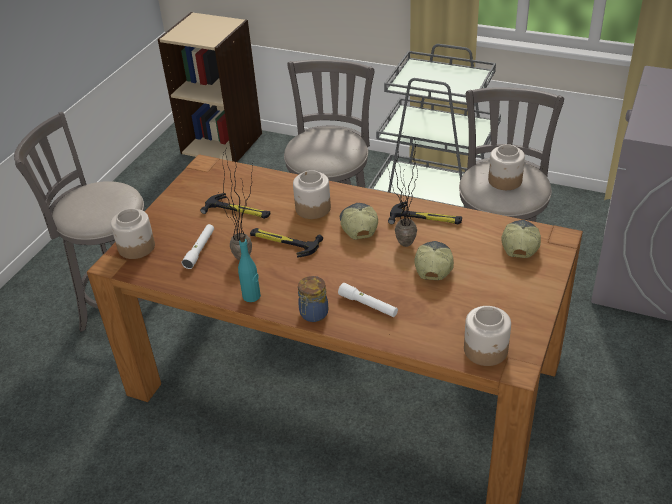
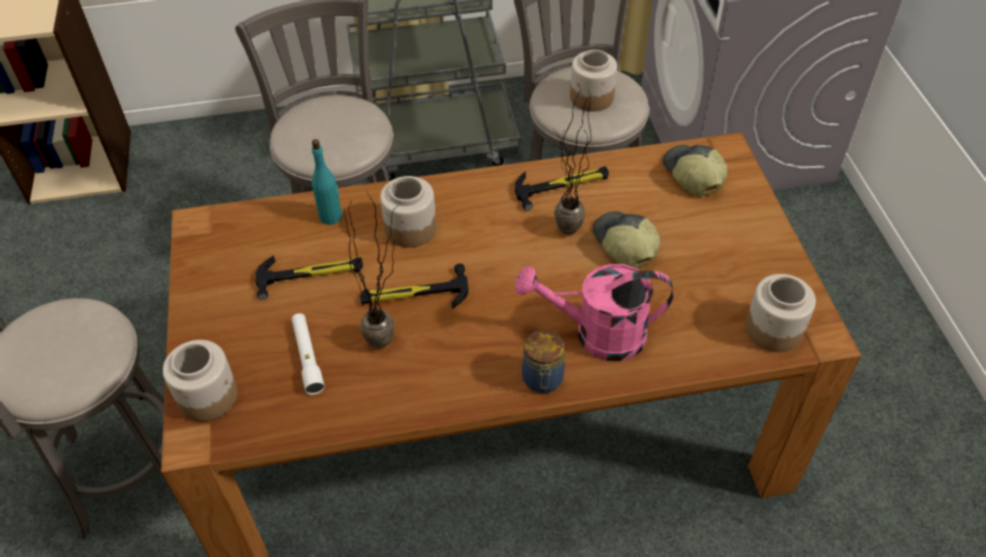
camera: 35 degrees left, 10 degrees up
turquoise bottle [238,234,261,302] -> turquoise bottle moved to [312,139,342,225]
white flashlight [338,283,398,317] -> pink watering can [515,264,673,361]
cap [340,203,378,240] -> none

